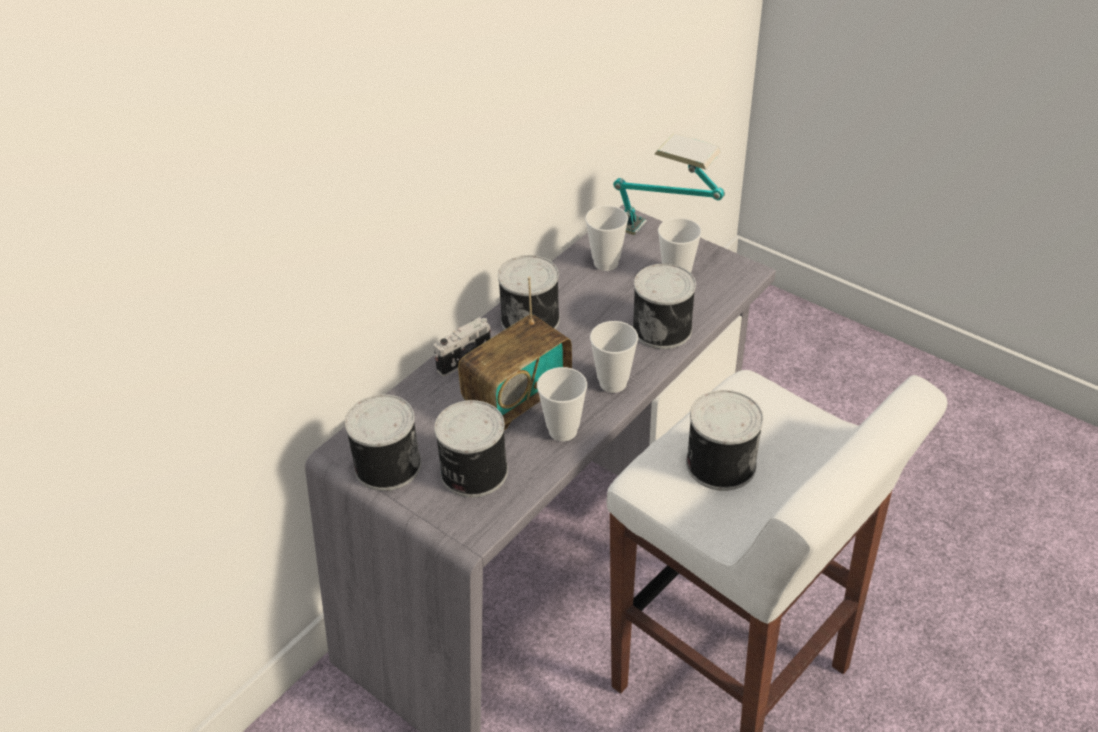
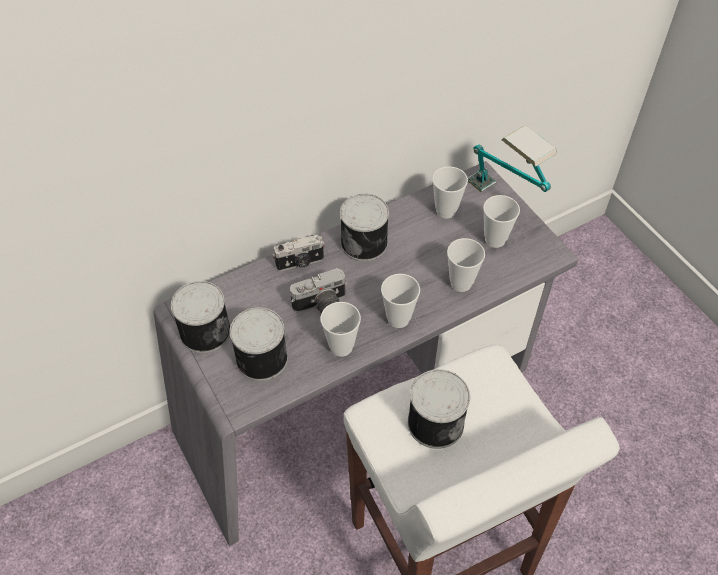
camera: 20 degrees right, 10 degrees up
radio [458,276,572,430] -> camera [290,268,348,313]
can [632,264,696,349] -> cup [447,238,485,292]

